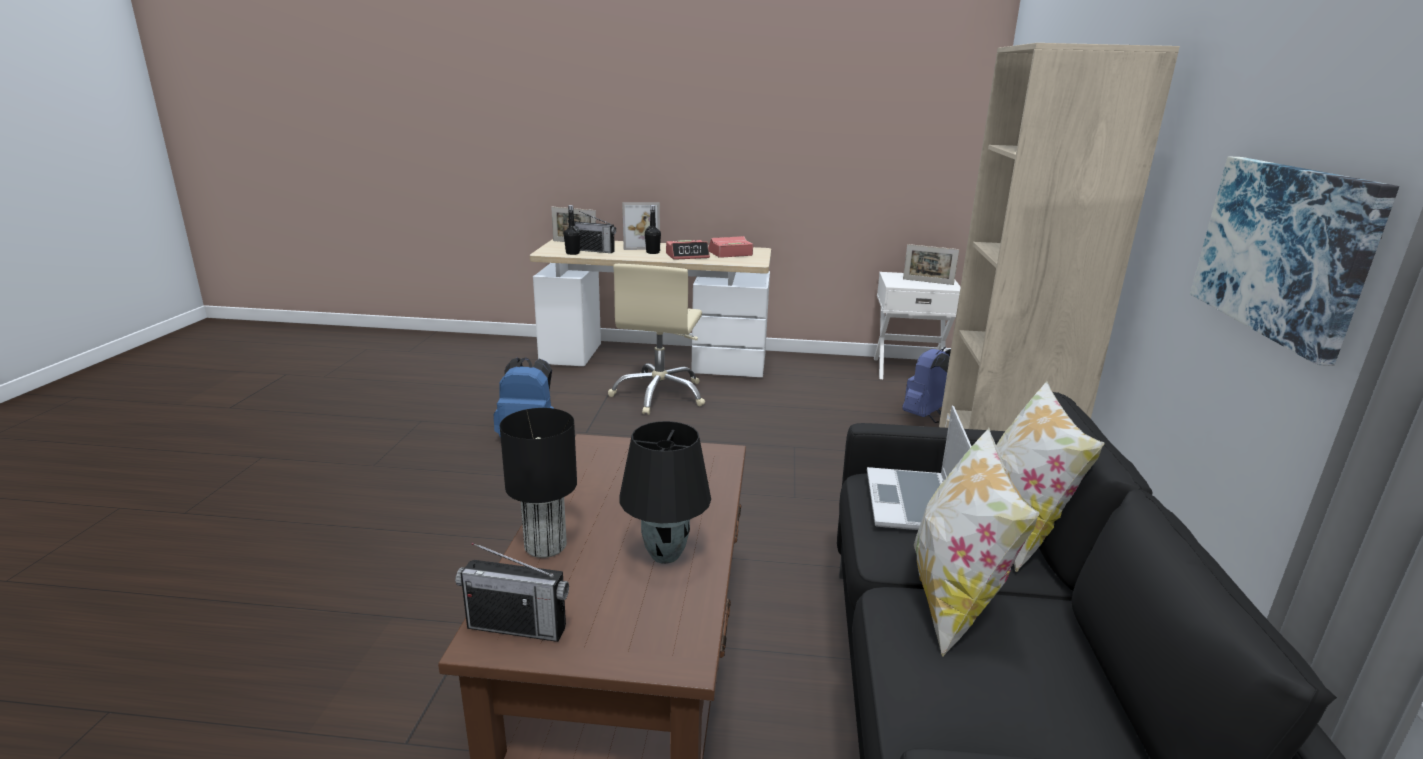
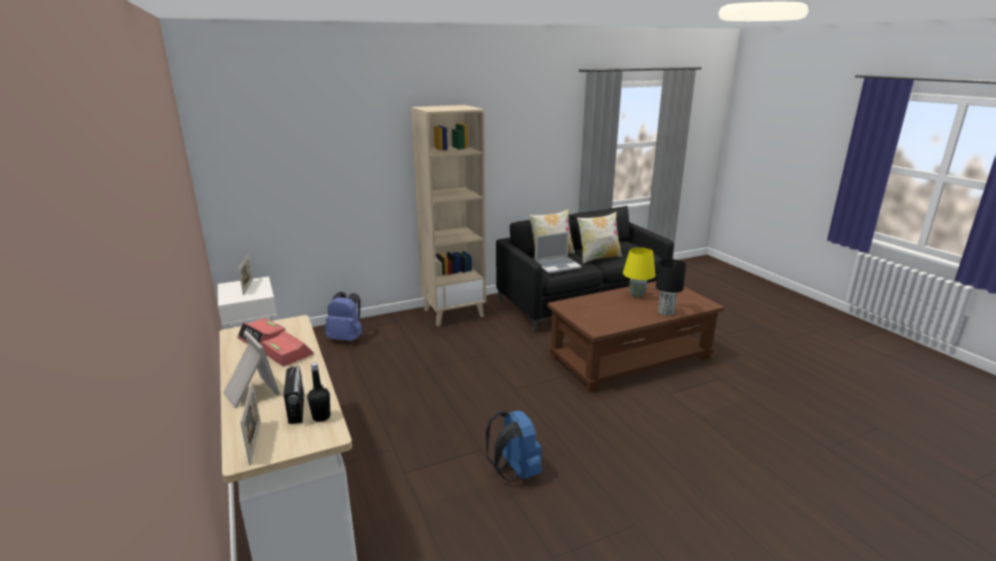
camera: 120 degrees left, 0 degrees up
radio [455,543,569,642] -> none
beige office chair [608,264,705,415] -> none
black table lamp [619,421,711,564] -> yellow table lamp [623,247,655,298]
black bottle [645,205,661,254] -> none
picture [1190,156,1399,366] -> none

